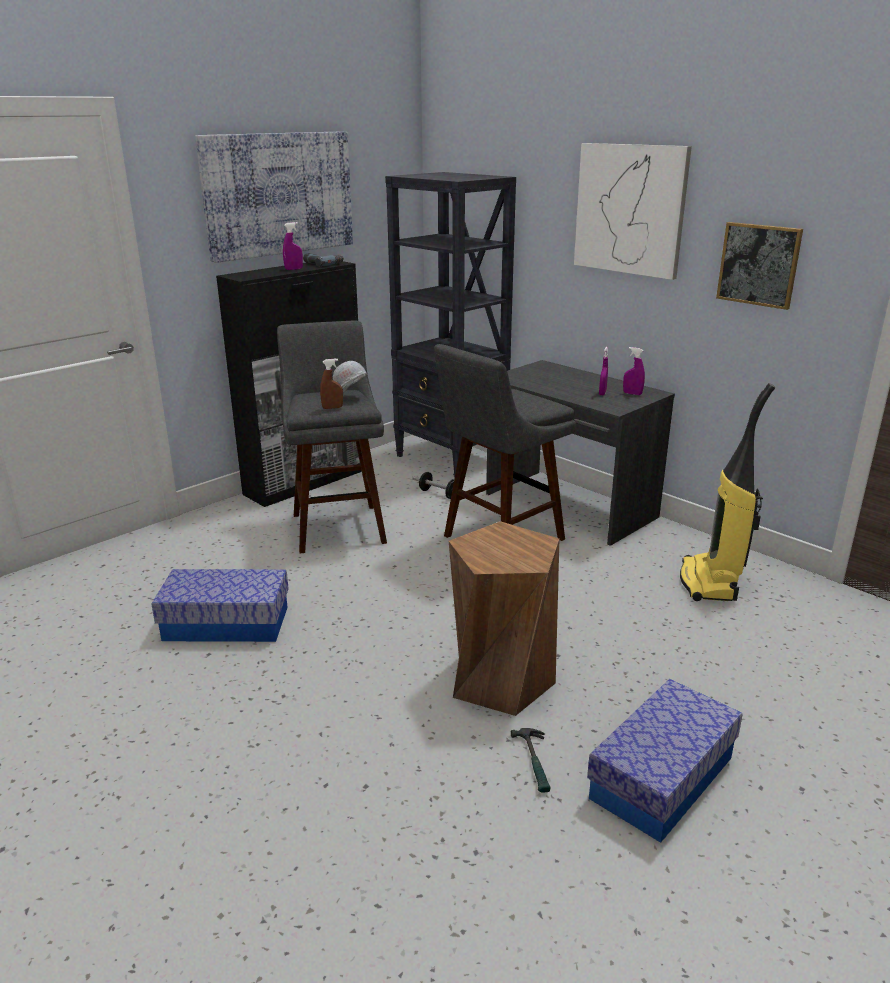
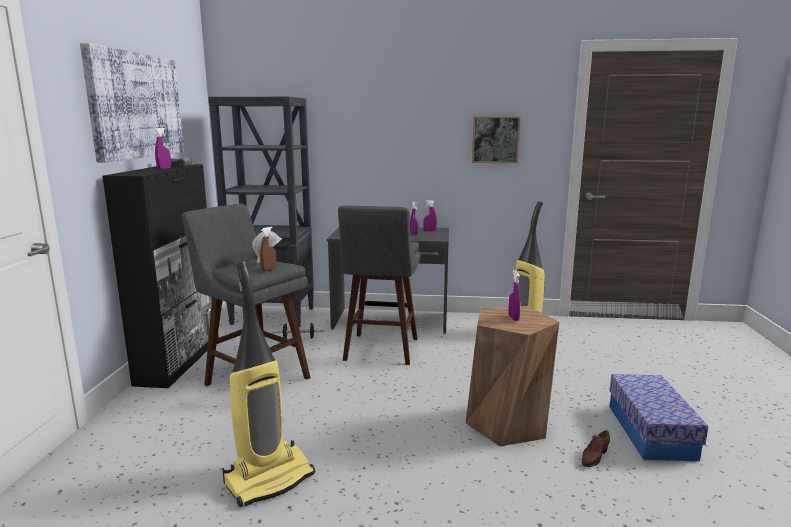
camera: 40 degrees left, 10 degrees down
storage box [151,569,289,642] -> vacuum cleaner [222,261,315,507]
hammer [511,728,550,792] -> brown shoe [582,430,610,467]
picture [574,143,692,280] -> none
none -> purple spray bottle [508,270,521,321]

